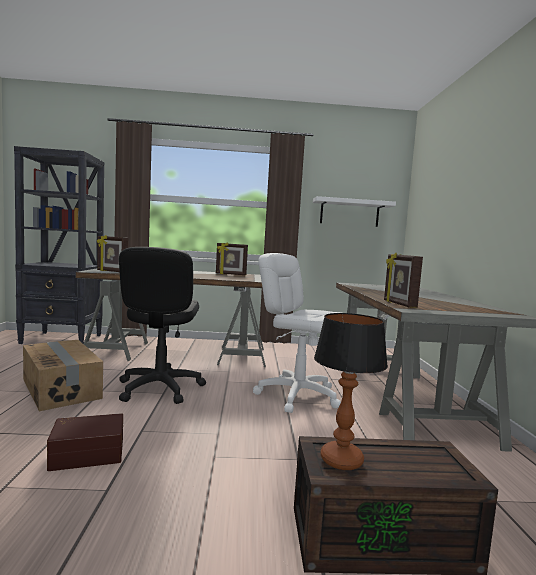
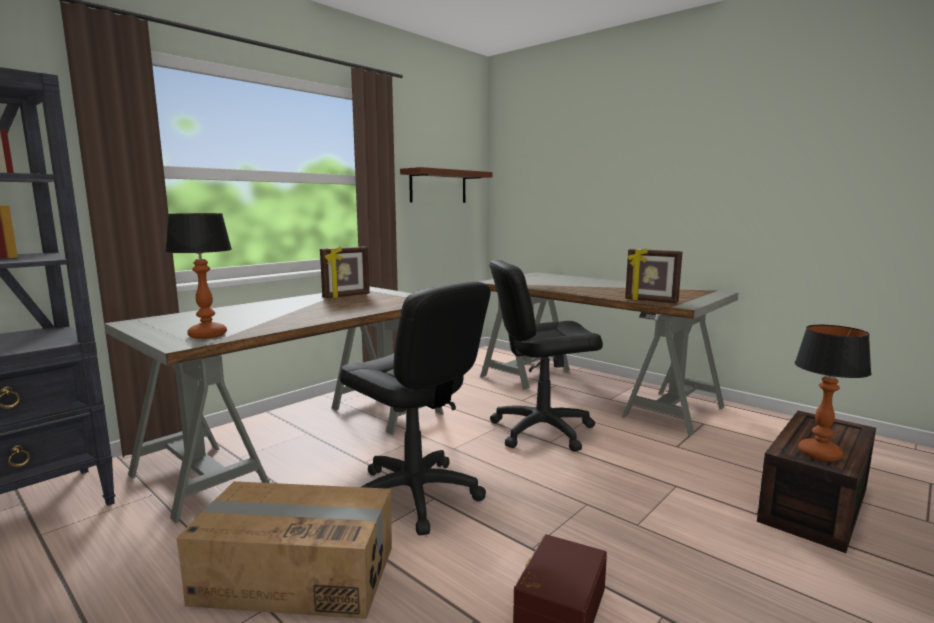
camera: 45 degrees left, 5 degrees up
picture frame [97,235,128,272] -> table lamp [165,213,232,339]
white office chair [253,253,341,413] -> black office chair [489,260,603,452]
white shelf [313,196,396,227] -> brown shelf [400,167,493,203]

